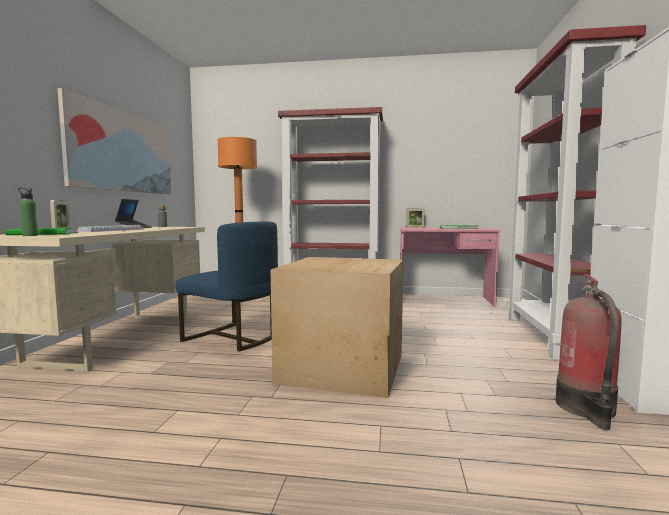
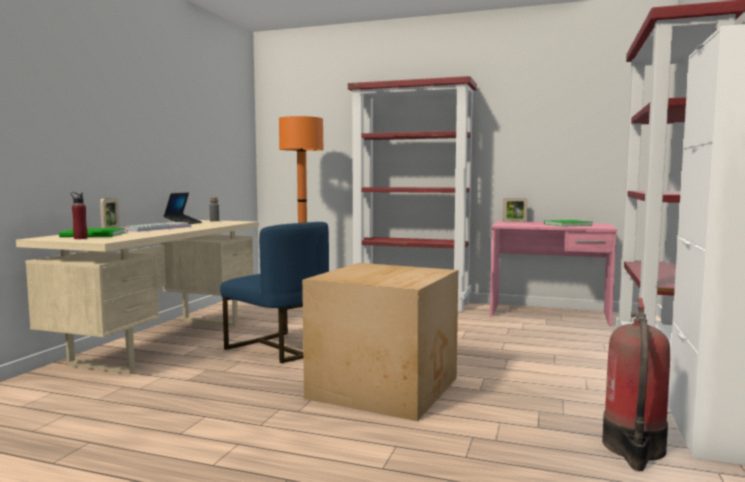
camera: 10 degrees right, 0 degrees up
green bottle [18,188,38,236] -> red bottle [71,192,88,239]
picture [57,88,171,194] -> none

